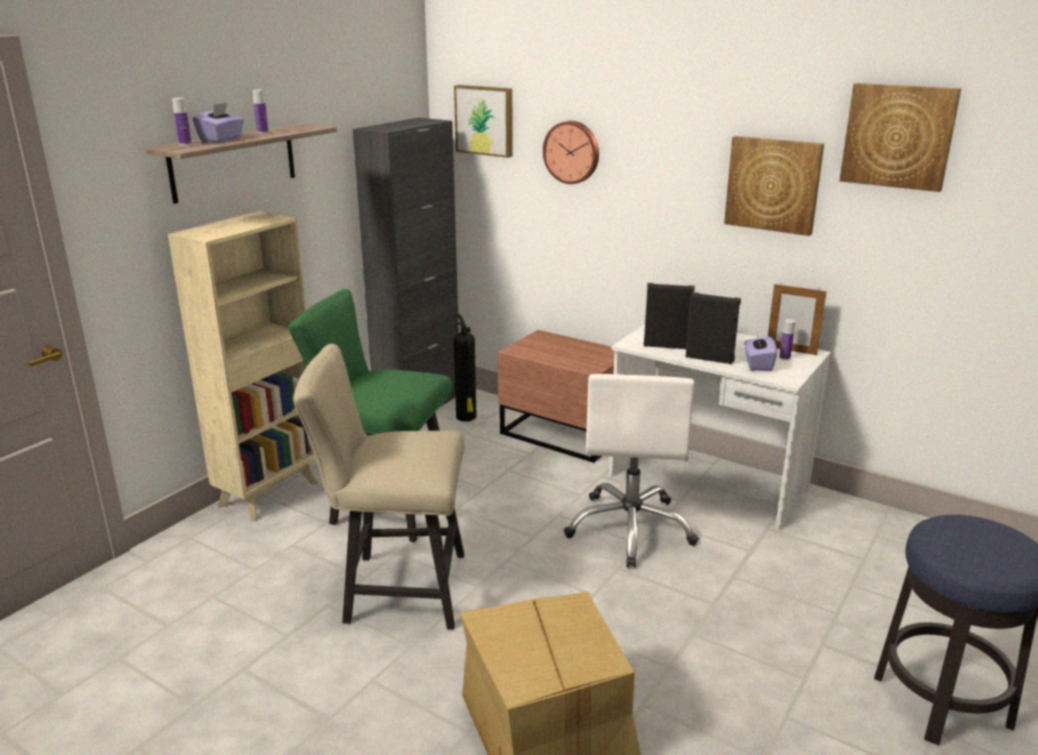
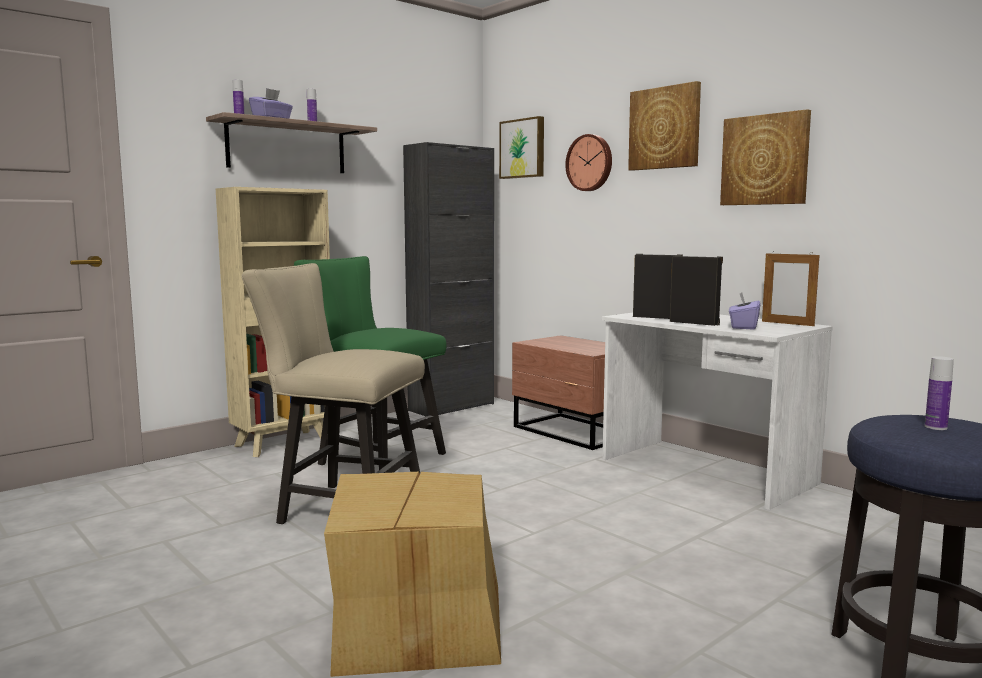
camera: 15 degrees right, 15 degrees down
fire extinguisher [454,314,477,422] -> none
white office chair [564,374,699,568] -> none
bottle [779,319,795,360] -> bottle moved to [925,356,954,430]
picture [839,83,961,192] -> picture moved to [628,81,701,171]

